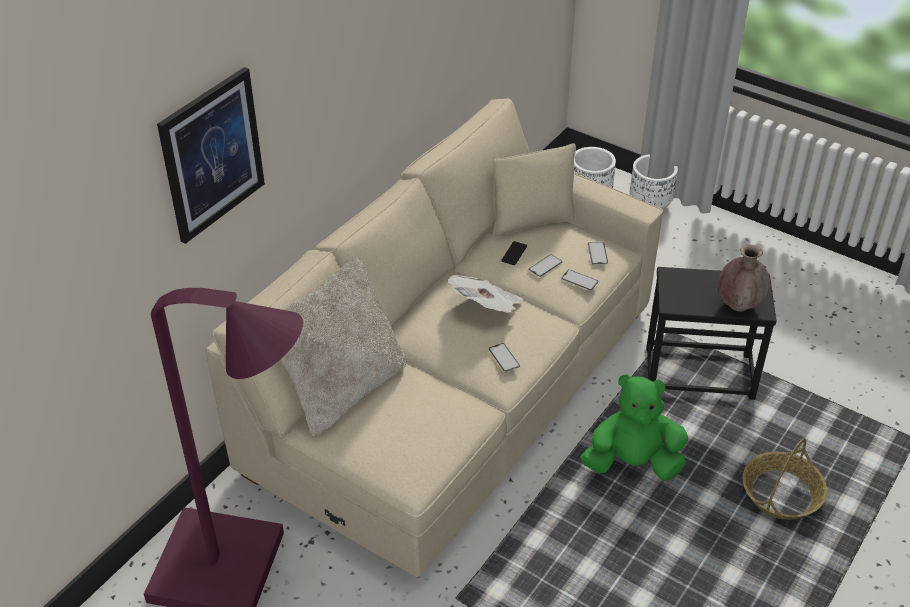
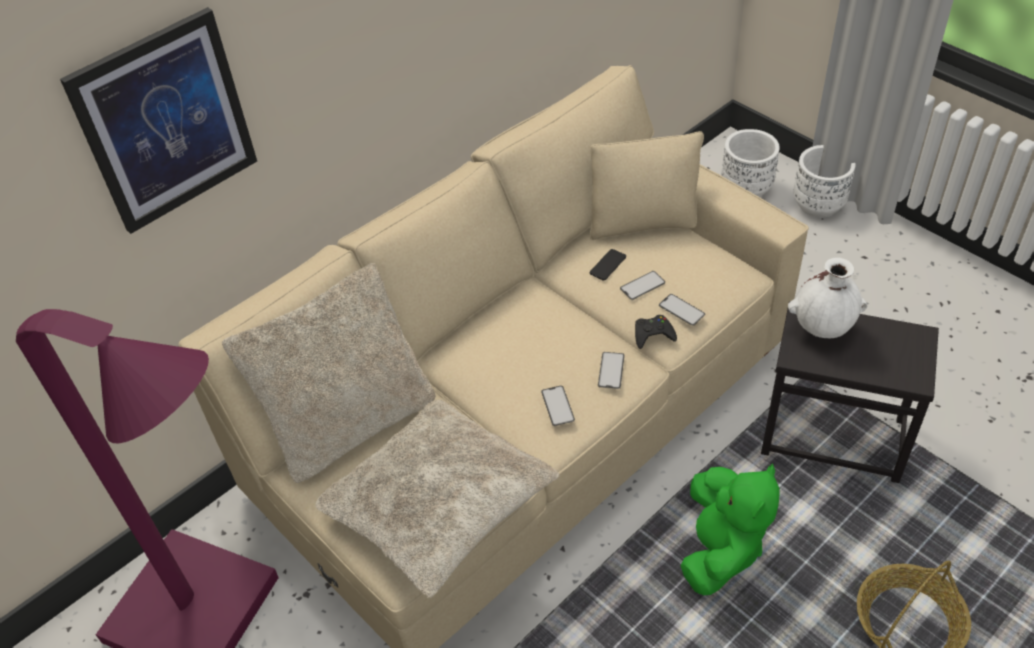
camera: 15 degrees right, 5 degrees up
newspaper [448,275,523,313] -> none
green plush toy [581,374,688,481] -> green plush toy turned 90 degrees clockwise [681,463,780,595]
phone [588,242,608,265] -> phone moved to [598,352,625,389]
brown vase [718,245,770,312] -> none
none -> beige pillow [315,400,559,598]
none -> black game controller [635,315,677,349]
none -> white vase [788,257,867,338]

